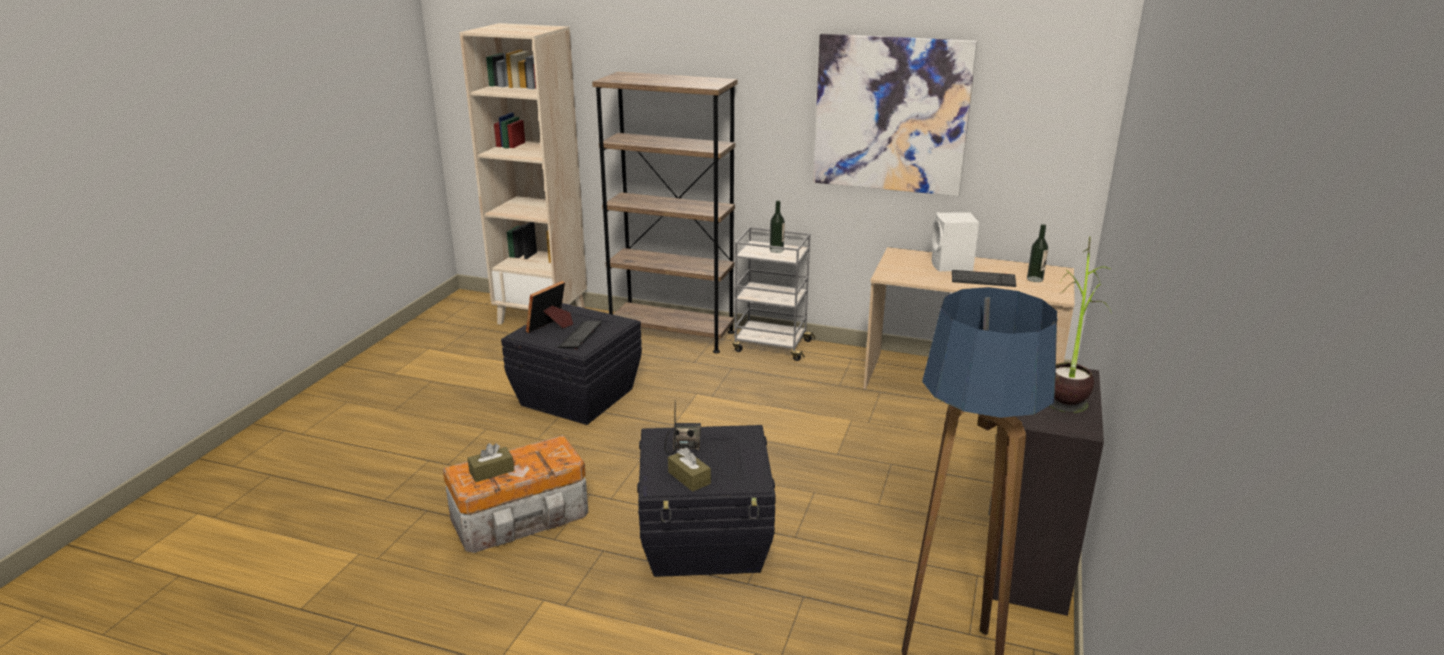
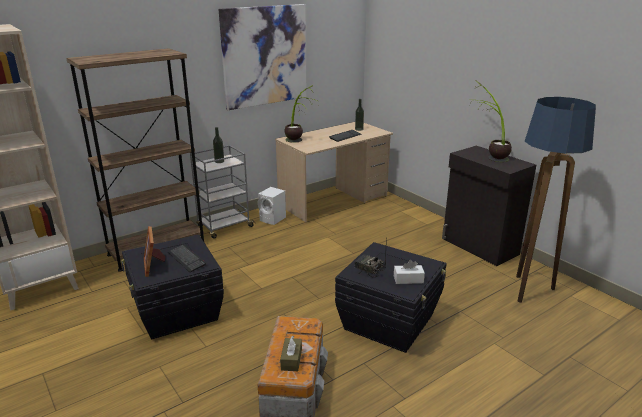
camera: 55 degrees left, 0 degrees up
brown tissue box [668,447,711,492] -> white tissue box [394,260,425,284]
white speaker [932,212,979,272] -> white speaker moved to [258,187,286,225]
none -> potted plant [285,85,319,143]

